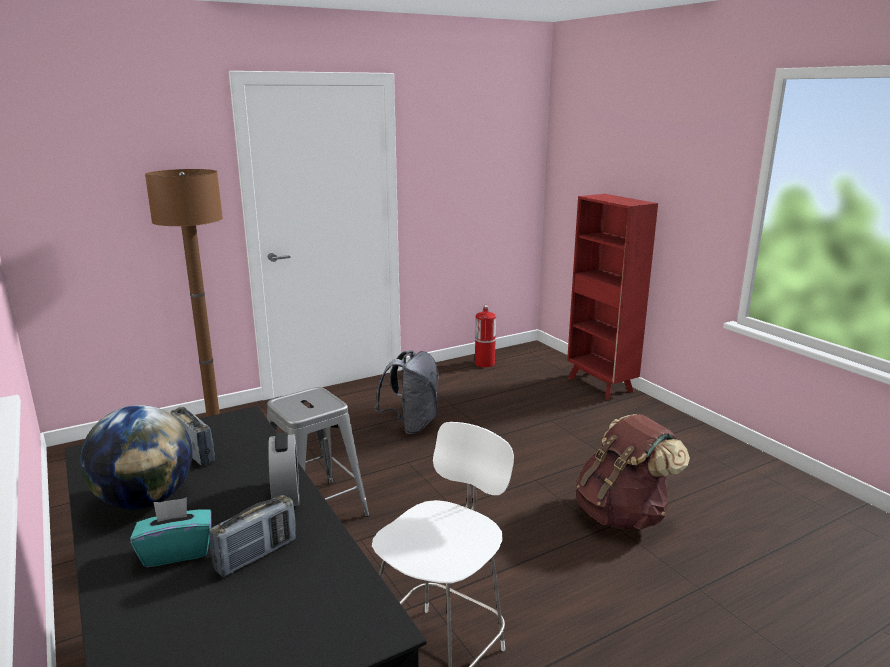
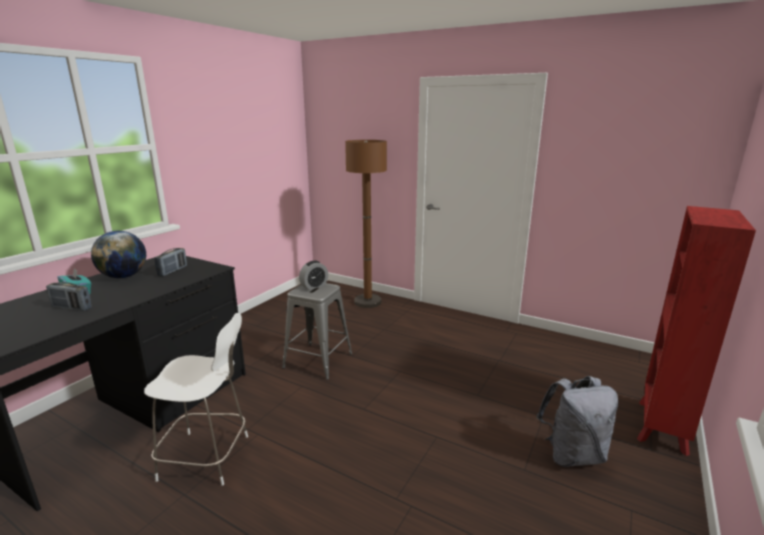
camera: 60 degrees right, 0 degrees up
alarm clock [268,432,299,506] -> alarm clock moved to [299,261,328,290]
grey backpack [375,350,439,434] -> grey backpack moved to [536,376,618,467]
fire extinguisher [475,305,496,368] -> none
brown backpack [576,414,690,530] -> none

